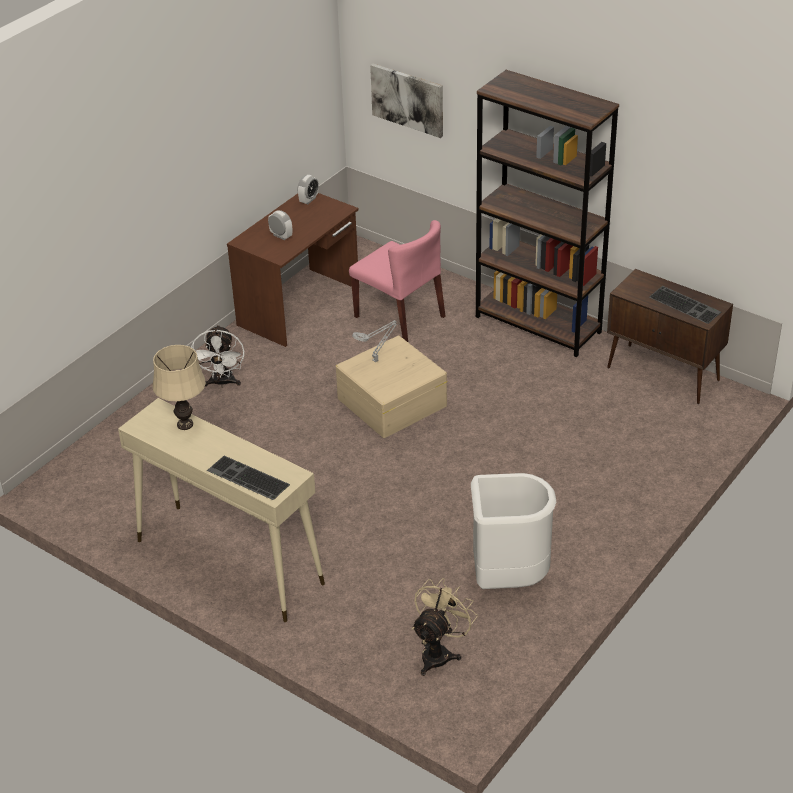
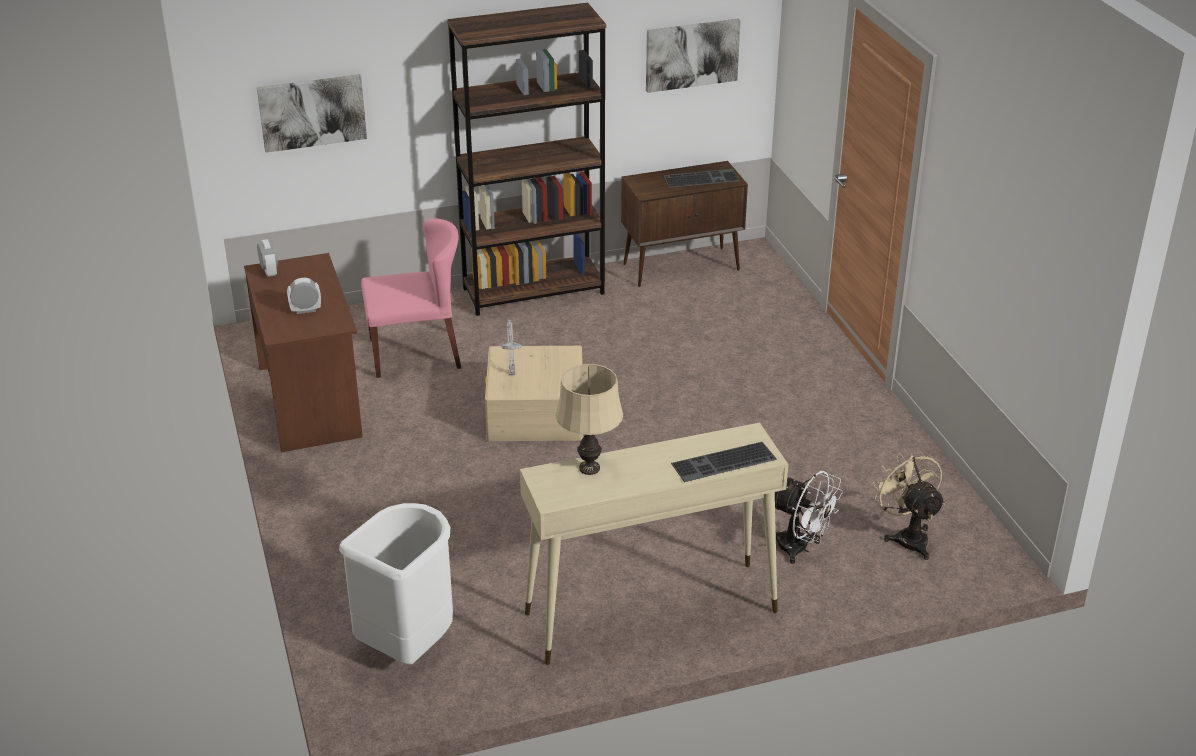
camera: 55 degrees left, 5 degrees down
white fan [191,325,245,388] -> white fan moved to [775,471,843,564]
white trash can [471,473,557,589] -> white trash can moved to [339,503,453,665]
none -> picture [646,19,740,93]

